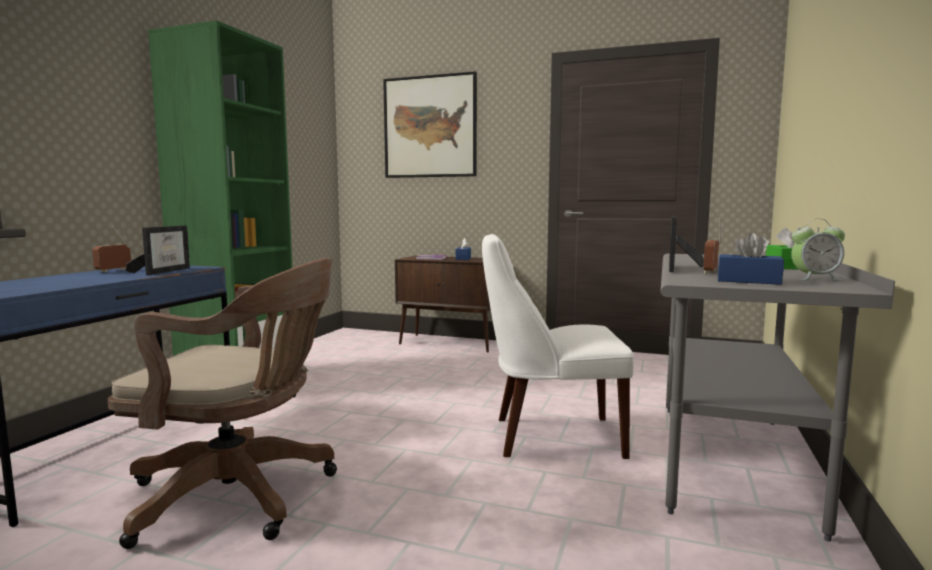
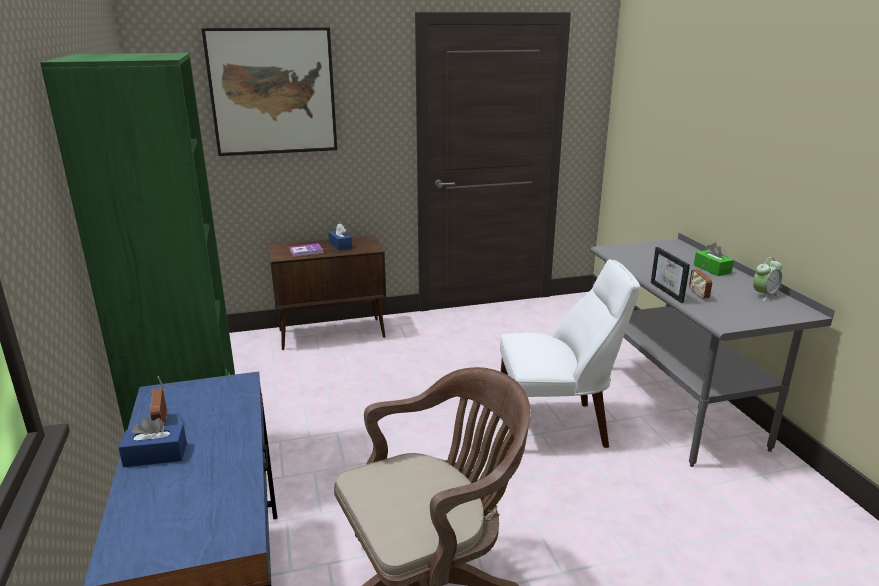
camera: 35 degrees left, 15 degrees up
picture frame [125,225,190,275] -> none
white chair [482,234,634,459] -> white chair turned 150 degrees counterclockwise [500,259,640,448]
blue tissue box [718,233,784,285] -> blue tissue box moved to [118,416,187,467]

